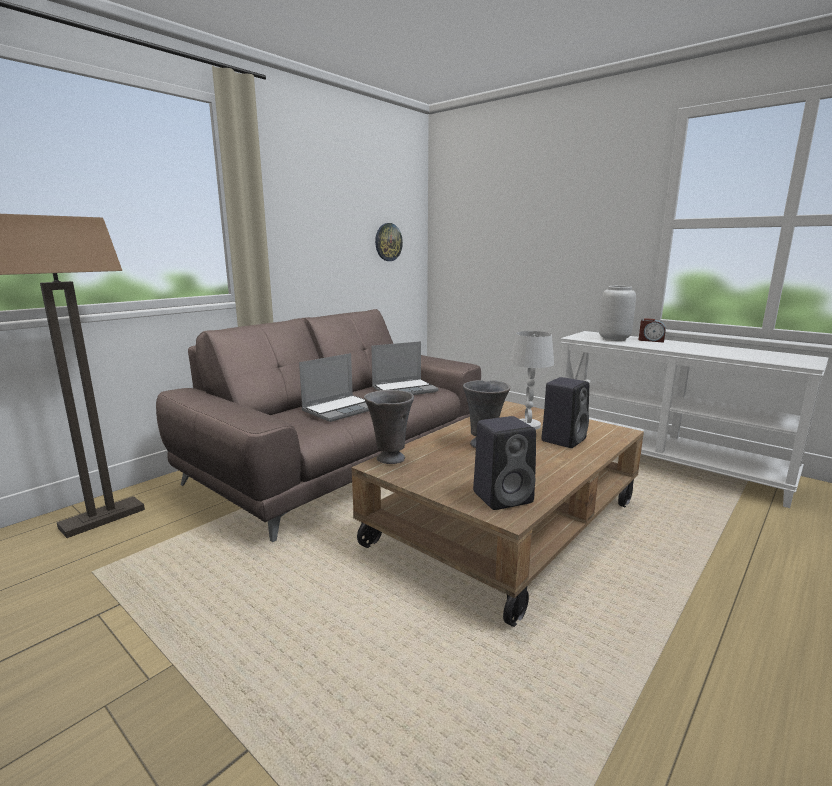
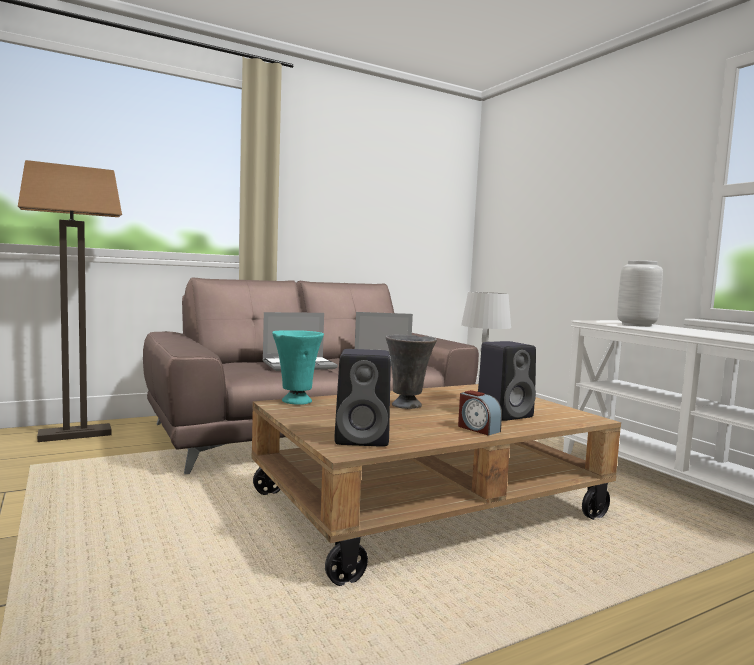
camera: 20 degrees right, 10 degrees down
grey vase [364,390,414,464] -> turquoise vase [272,330,324,405]
wall clock [375,223,403,261] -> none
alarm clock [639,318,666,343] -> alarm clock moved to [458,390,502,436]

